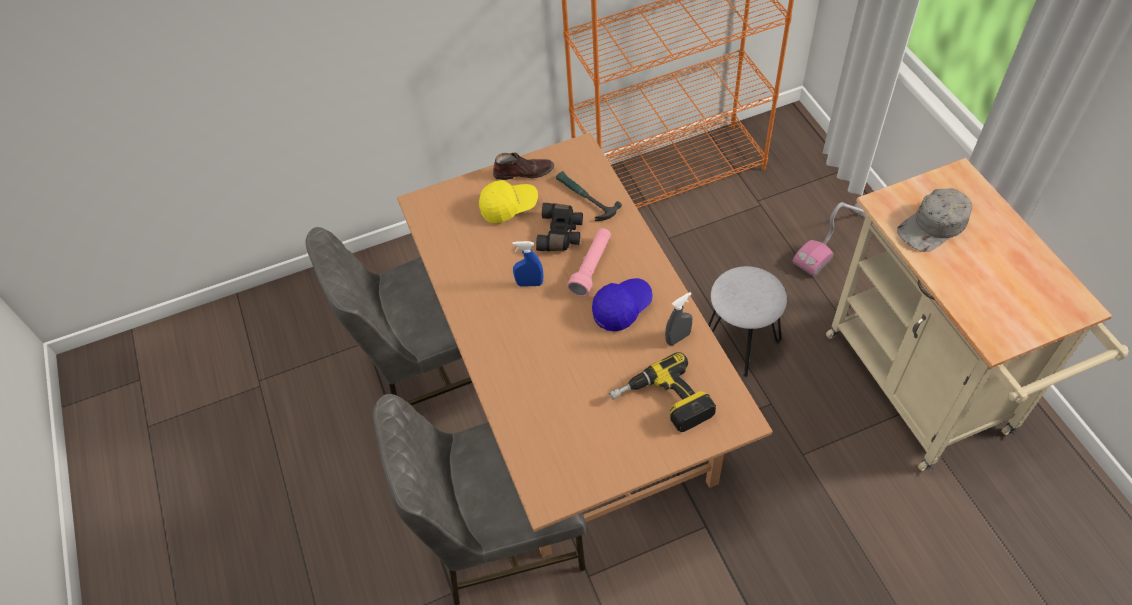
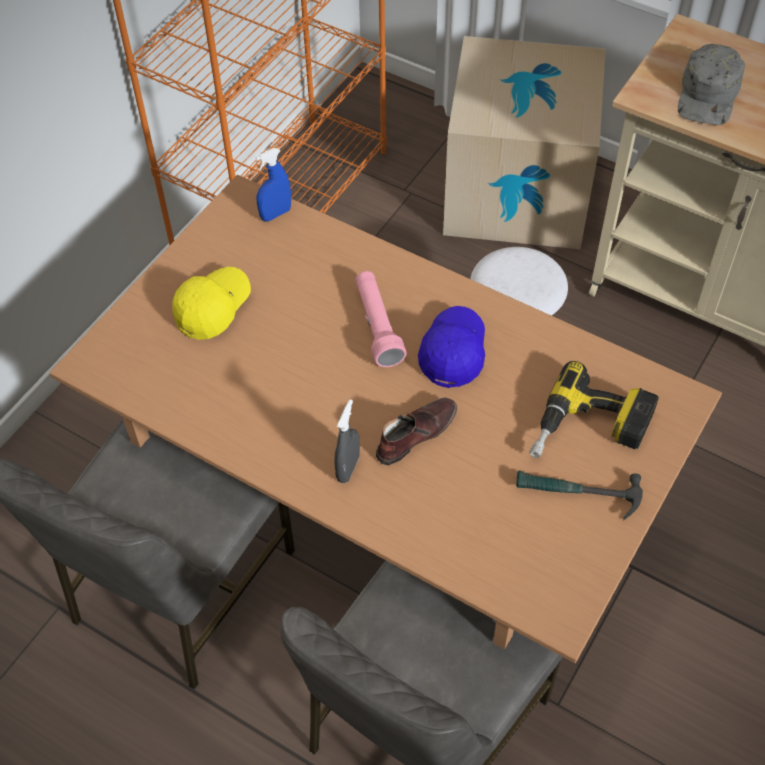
camera: 40 degrees left, 0 degrees up
brown shoe [493,153,555,180] -> brown shoe moved to [376,397,457,465]
blue spray bottle [512,241,543,287] -> blue spray bottle moved to [255,148,291,221]
black binoculars [536,203,583,251] -> none
hammer [556,171,622,221] -> hammer moved to [516,470,643,520]
grey spray bottle [665,292,692,346] -> grey spray bottle moved to [334,400,360,483]
vacuum cleaner [792,202,866,276] -> cardboard box [443,36,606,249]

